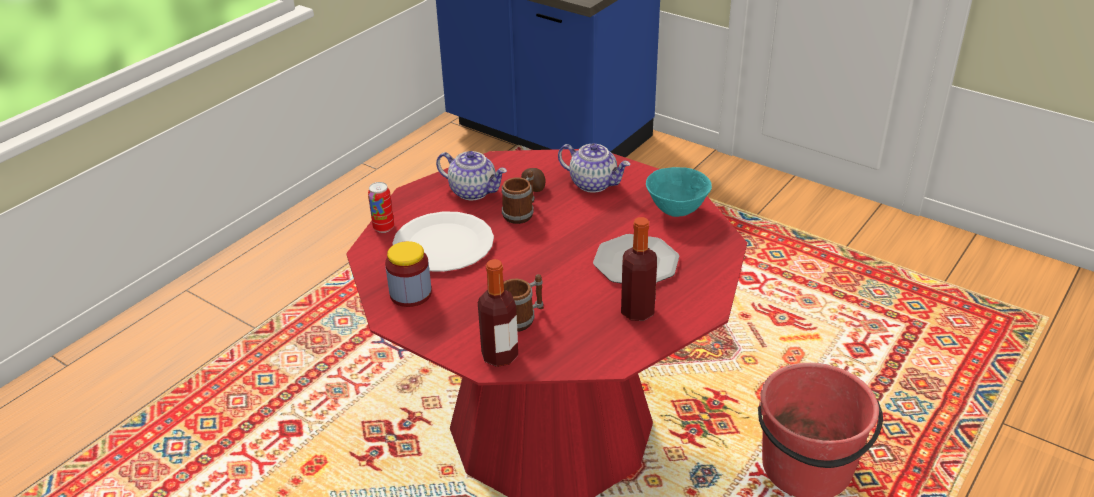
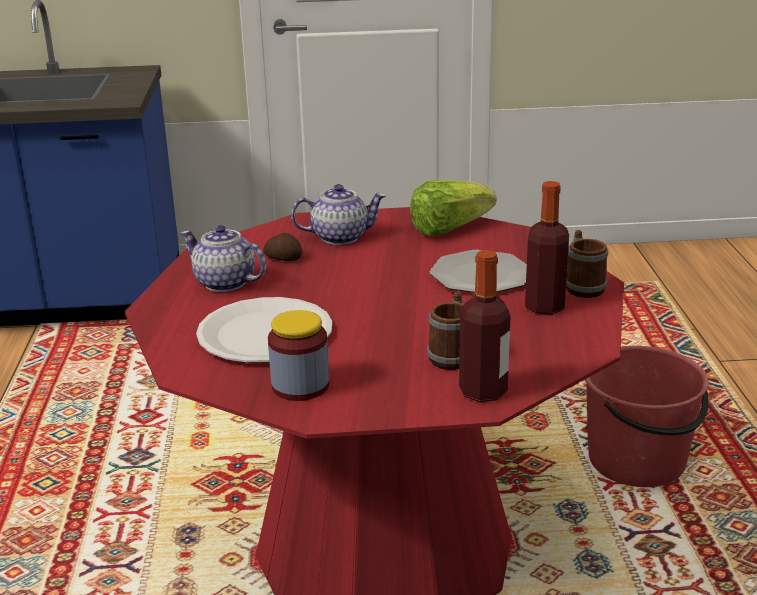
camera: 40 degrees left, 10 degrees down
can [368,182,394,233] -> none
teapot [436,151,507,200] -> teapot turned 135 degrees counterclockwise [180,225,266,292]
mug [502,171,534,224] -> mug moved to [566,230,608,298]
turquoise bowl [646,167,712,217] -> lettuce [410,180,496,236]

